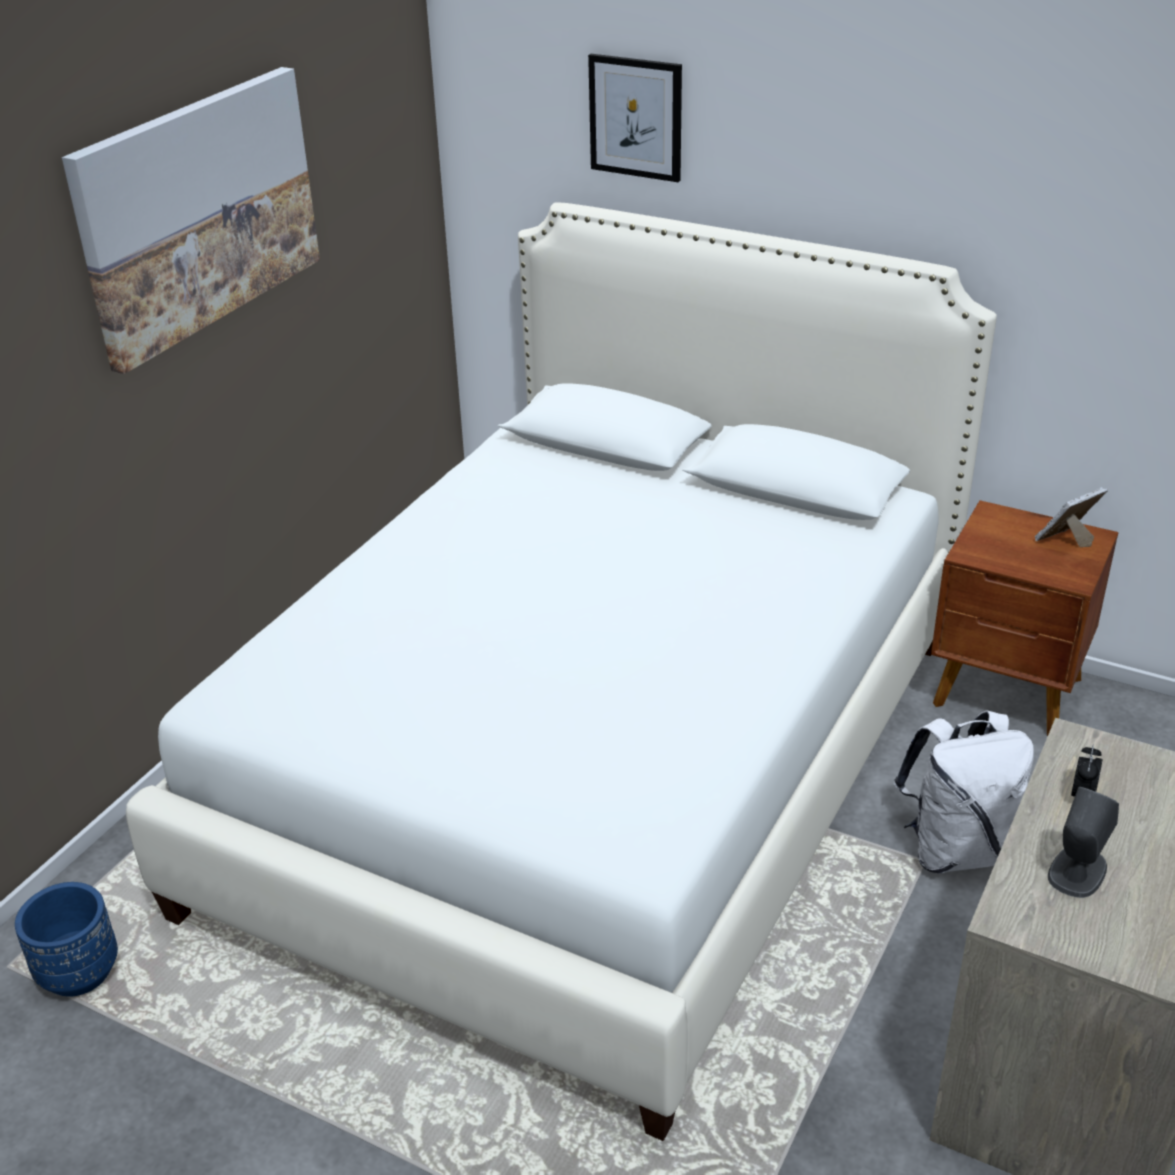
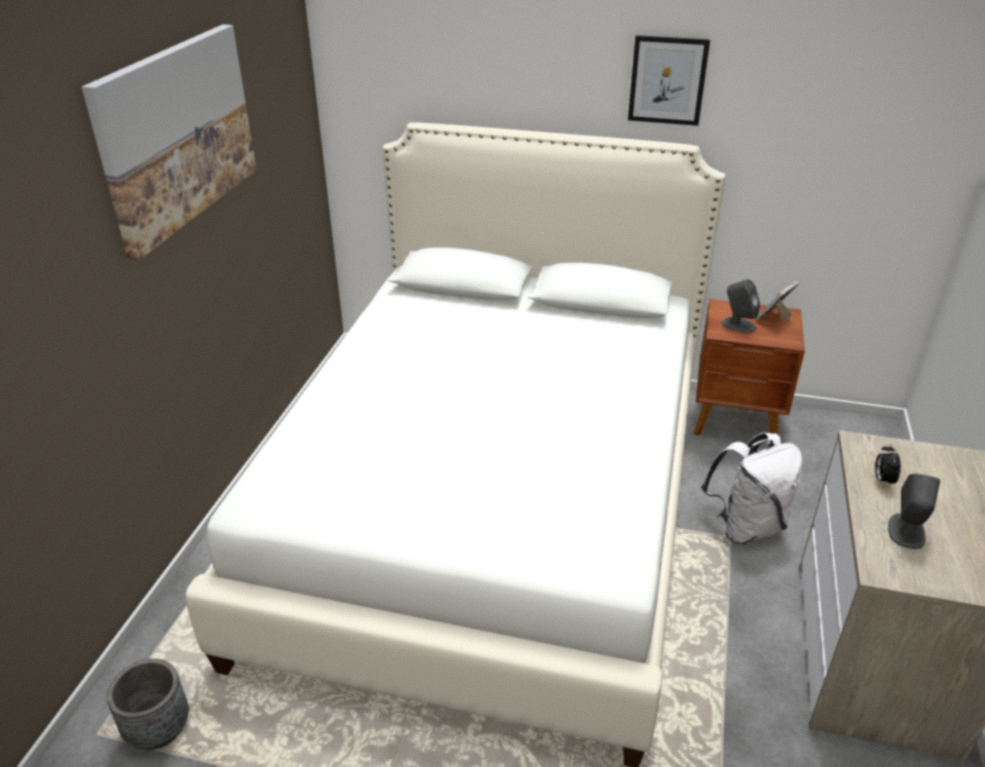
camera: 15 degrees left, 0 degrees up
blue planter [15,882,118,997] -> grey planter [107,659,189,750]
picture [588,54,682,182] -> picture moved to [628,35,710,126]
none -> grey speaker [722,279,760,333]

